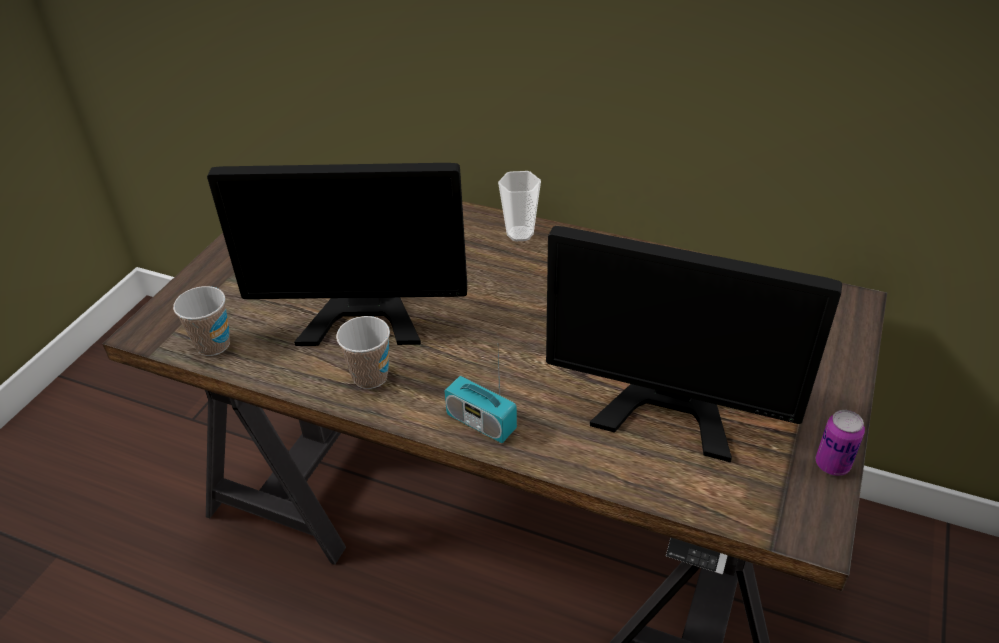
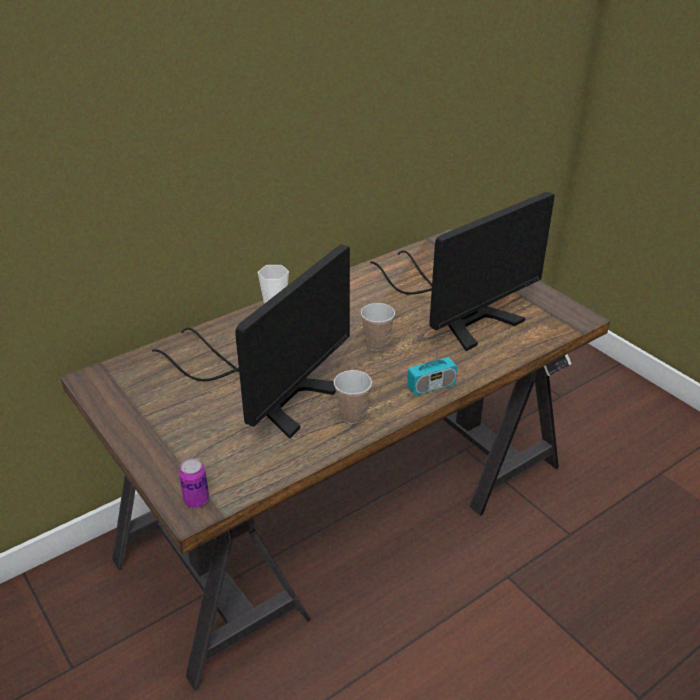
camera: 60 degrees left, 5 degrees down
cup [173,286,230,356] -> cup moved to [361,303,395,351]
can [816,410,865,476] -> can moved to [179,458,209,508]

